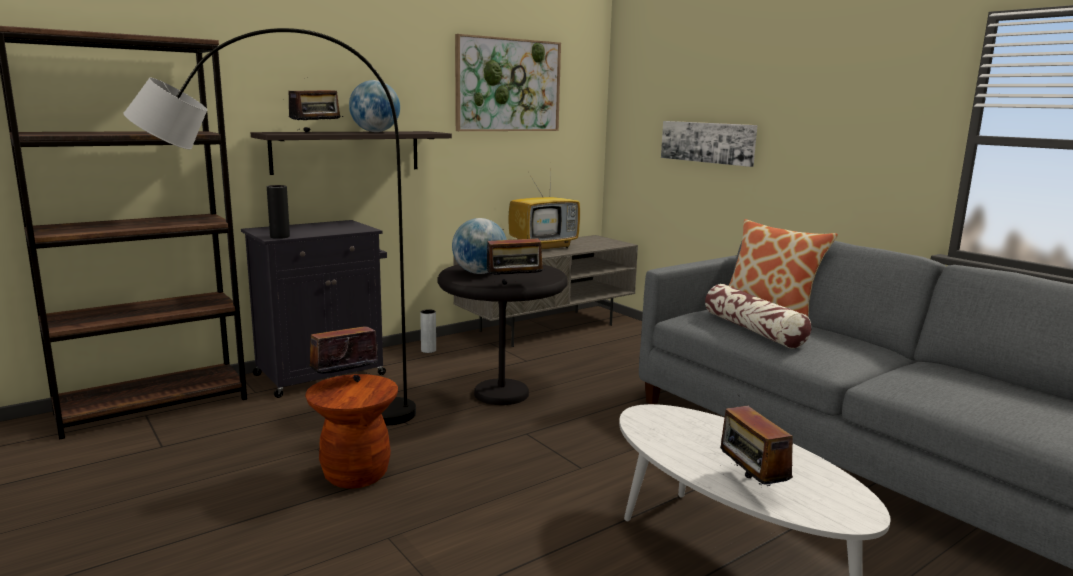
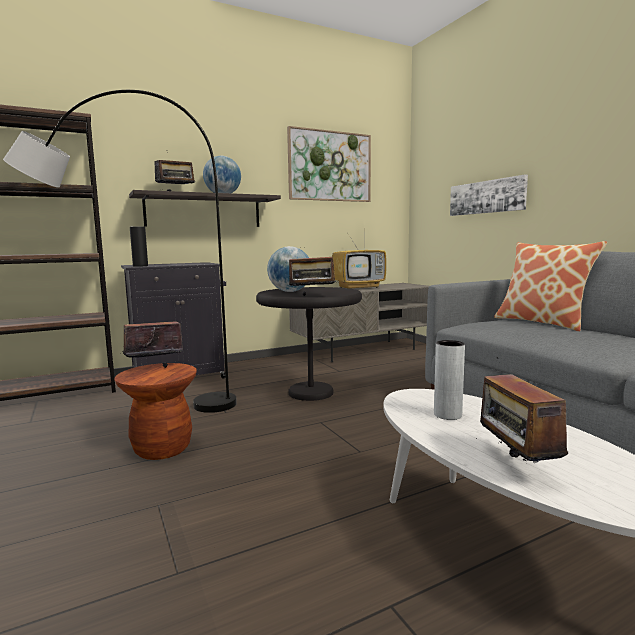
camera: 10 degrees right, 5 degrees down
grey vase [420,309,436,353] -> grey vase moved to [434,340,465,420]
pillow [705,284,812,349] -> none

